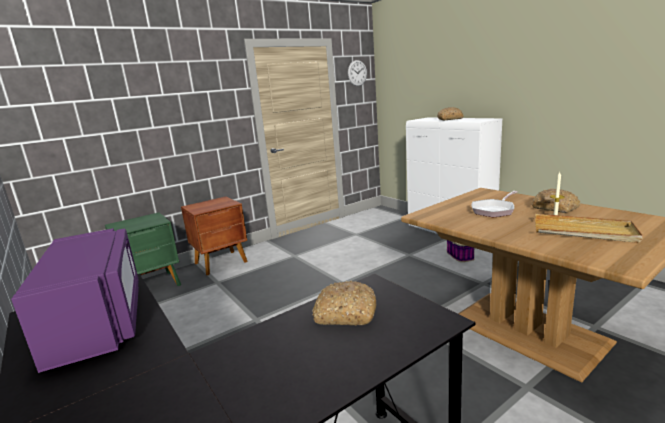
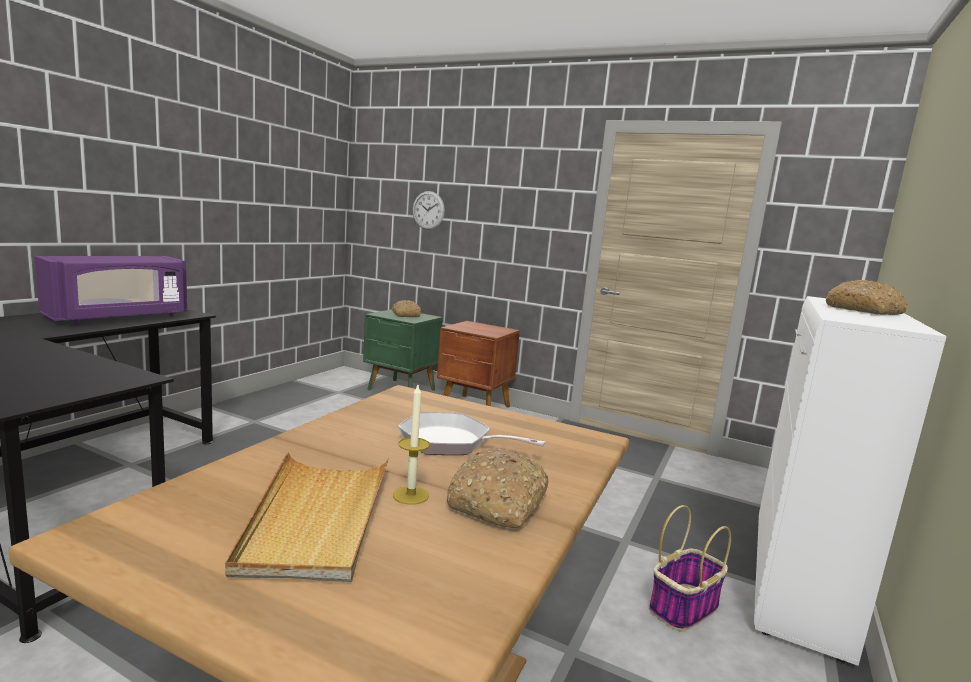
camera: 60 degrees right, 5 degrees down
bread [312,281,376,326] -> bread moved to [392,300,421,317]
wall clock [348,60,367,86] -> wall clock moved to [413,191,445,230]

